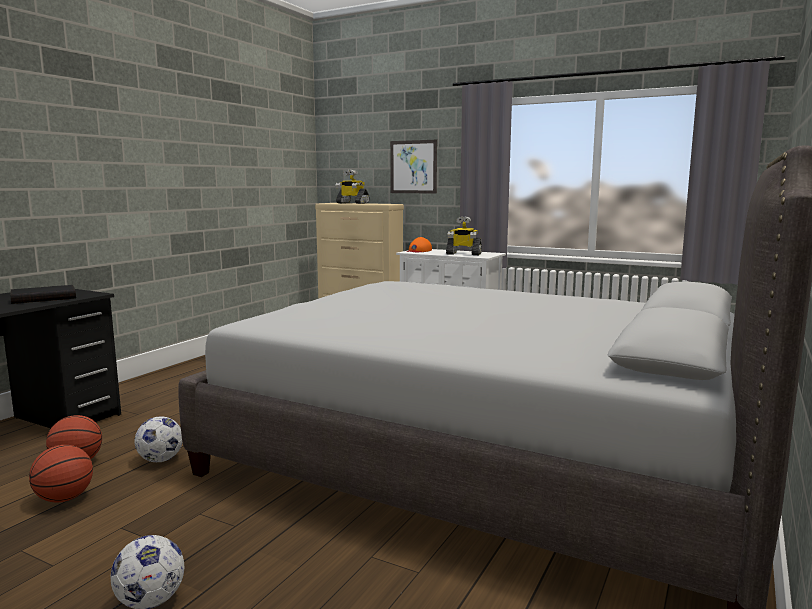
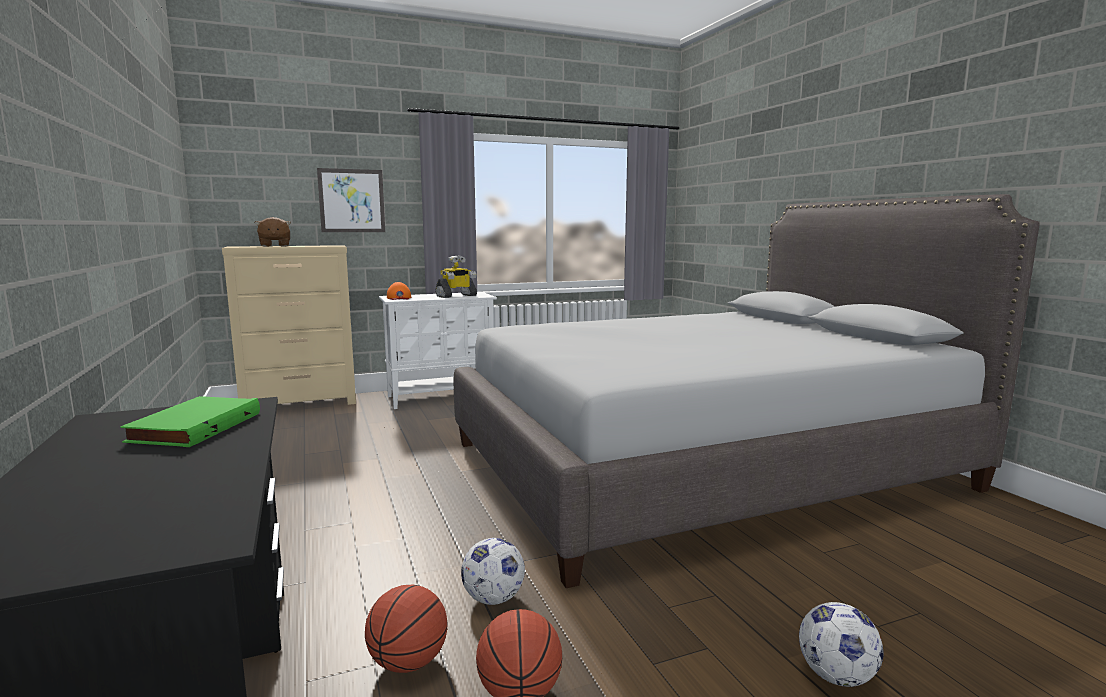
camera: 50 degrees left, 0 degrees up
black book [10,285,76,304] -> green book [120,396,260,447]
toy robot [335,170,370,204] -> brown plush toy [255,217,291,247]

